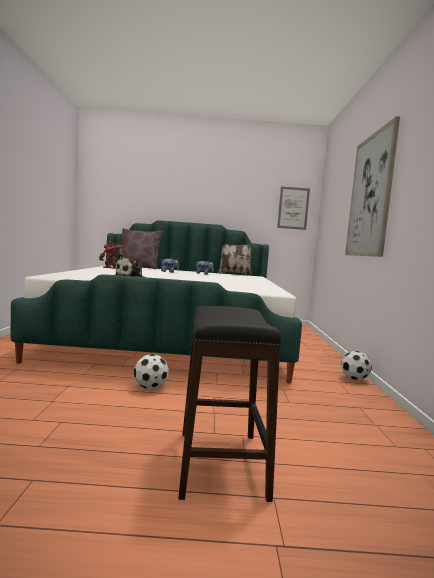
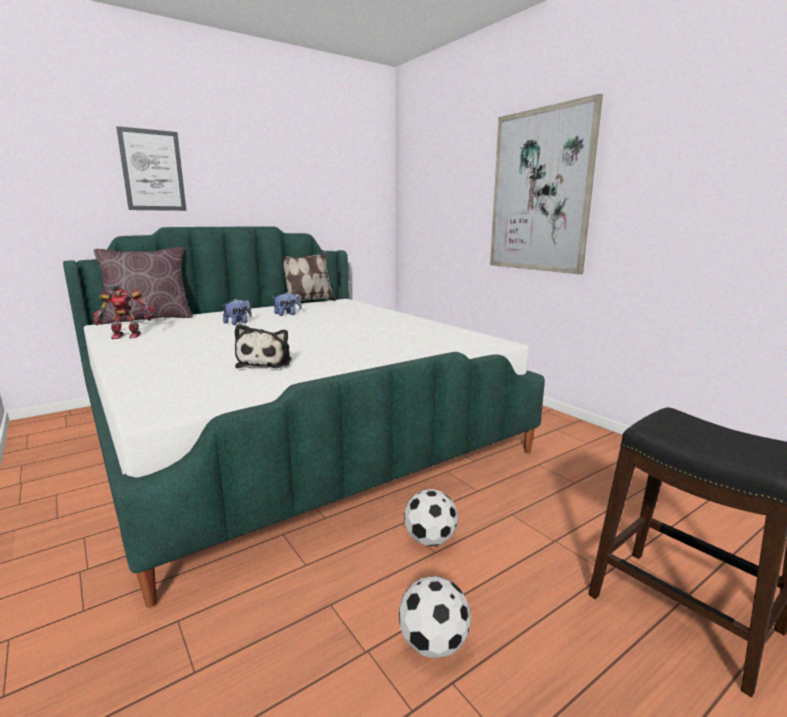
camera: 35 degrees left, 10 degrees up
picture [277,187,310,230] -> picture moved to [116,126,186,211]
football [341,351,372,380] -> football moved to [399,576,471,658]

